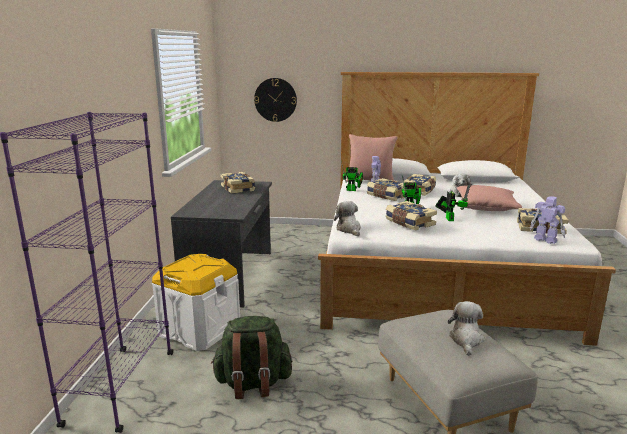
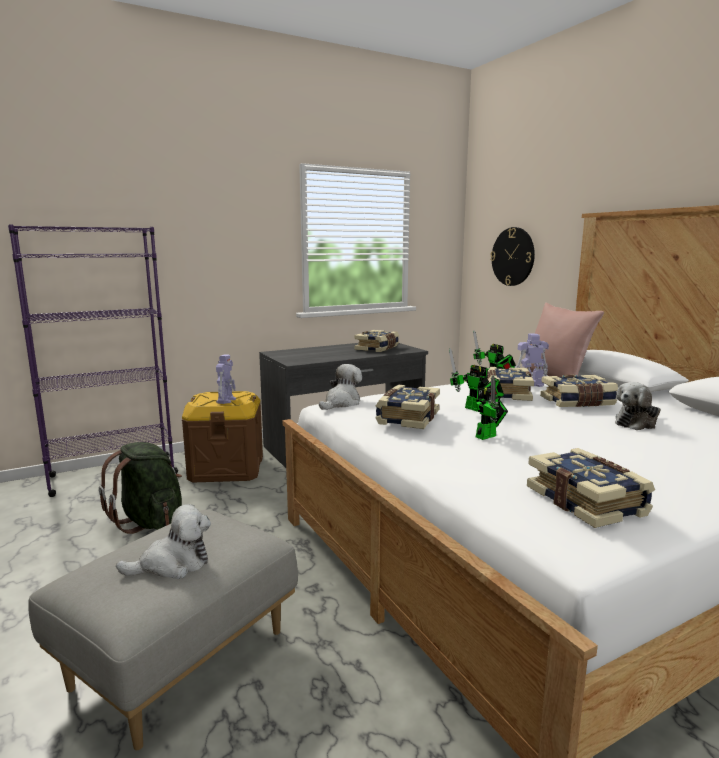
camera: 55 degrees right, 5 degrees down
white storage box [152,254,240,351] -> brown storage box [182,391,263,482]
pink pillow [457,185,522,211] -> none
toy robot [530,196,565,244] -> toy robot moved to [216,354,236,404]

